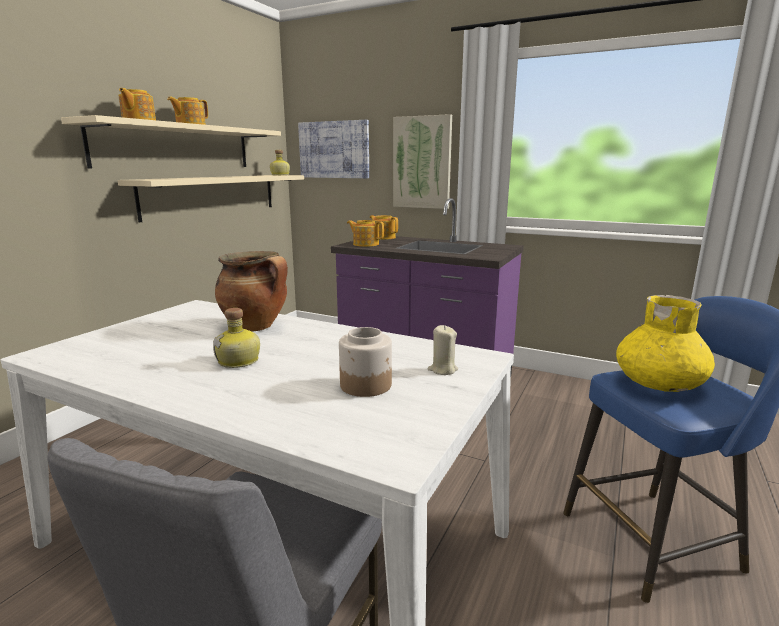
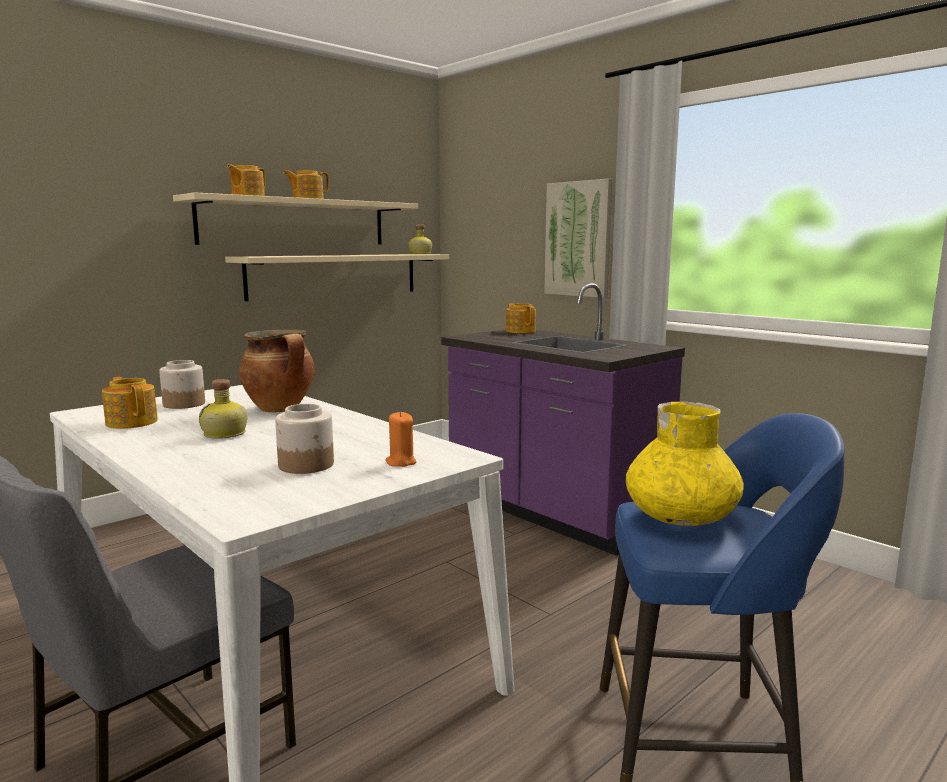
camera: 20 degrees right, 5 degrees down
picture [298,120,369,178] -> none
teapot [347,220,384,247] -> teapot moved to [102,377,158,429]
beige candle [428,325,458,375] -> orange candle [385,411,416,467]
none -> jar [159,360,205,409]

